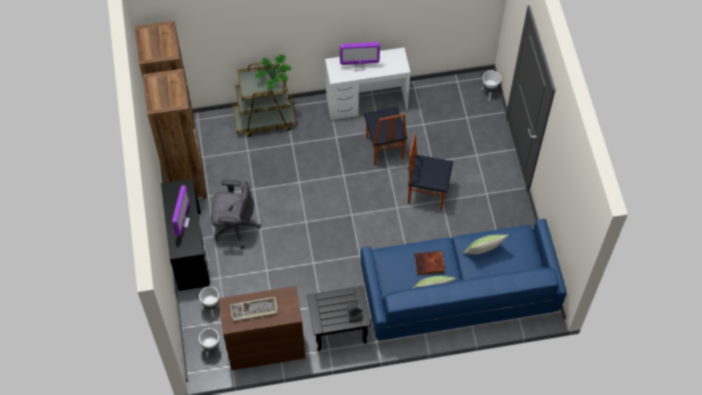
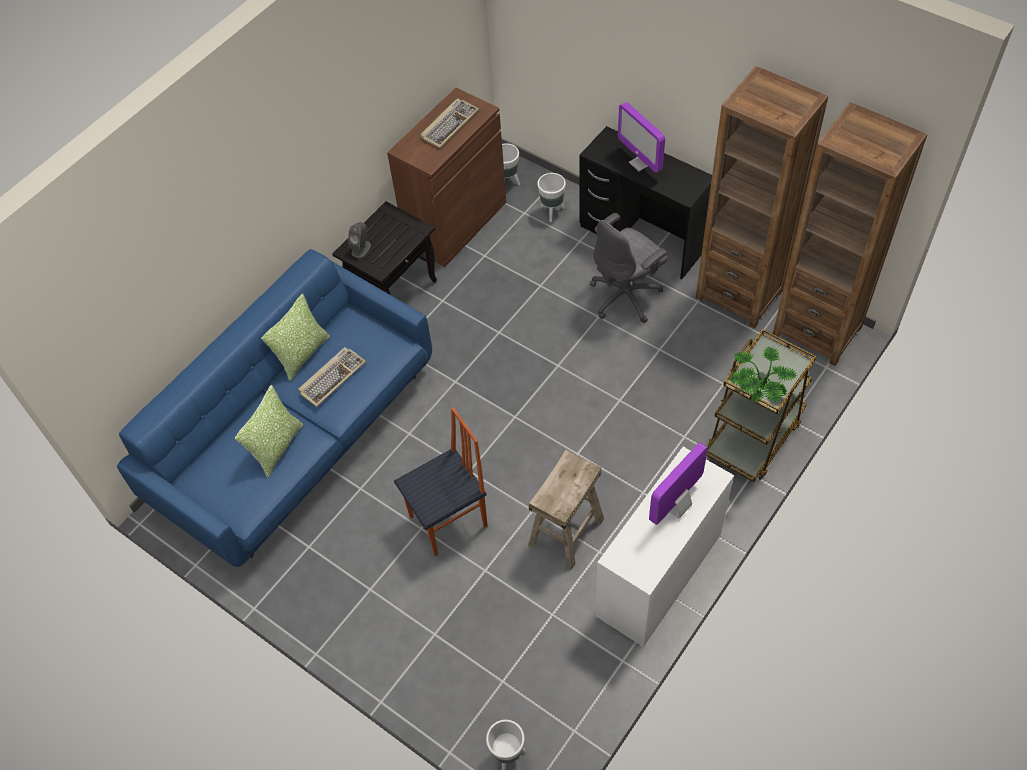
camera: 140 degrees right, 5 degrees down
chair [364,107,407,165] -> beige stool [528,450,604,569]
book [414,251,445,275] -> keyboard [298,347,366,407]

